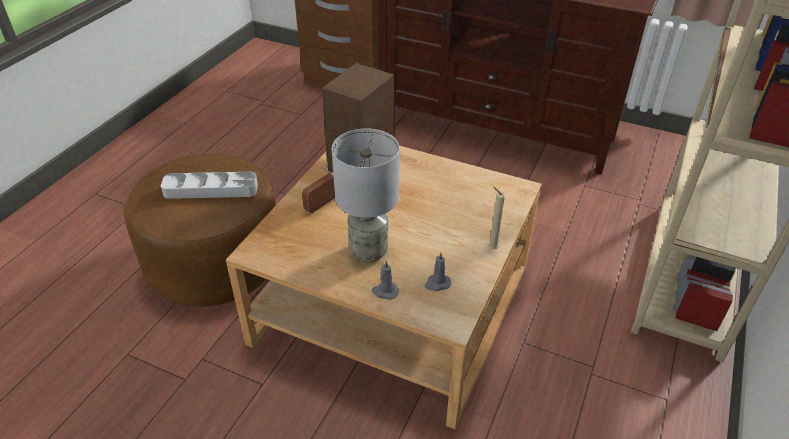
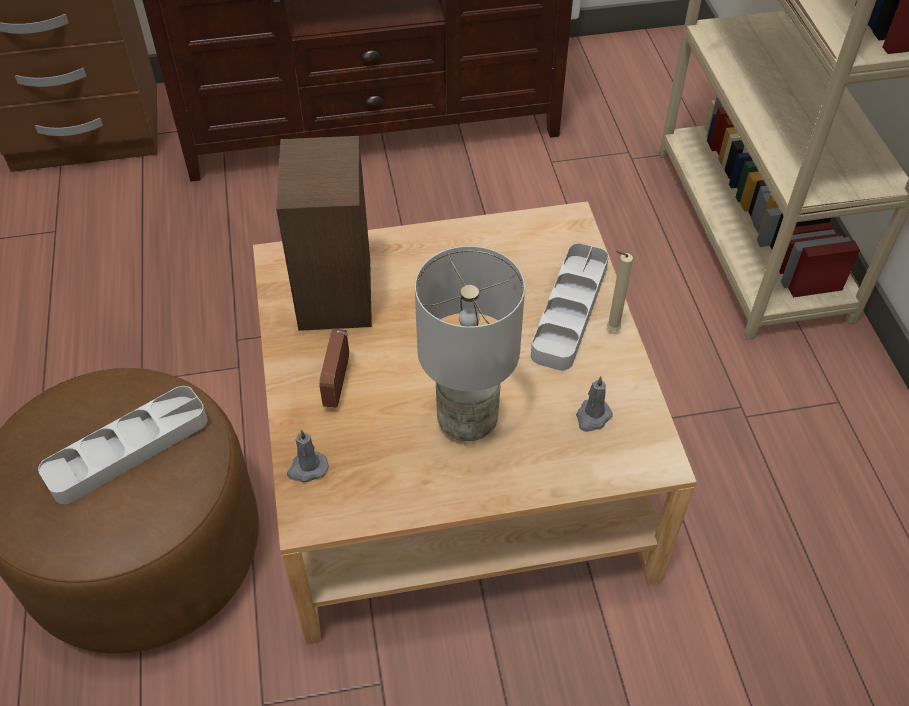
camera: 35 degrees left, 10 degrees up
grey candle [372,261,399,300] -> grey candle moved to [287,429,329,482]
none -> grey tray [531,243,609,371]

